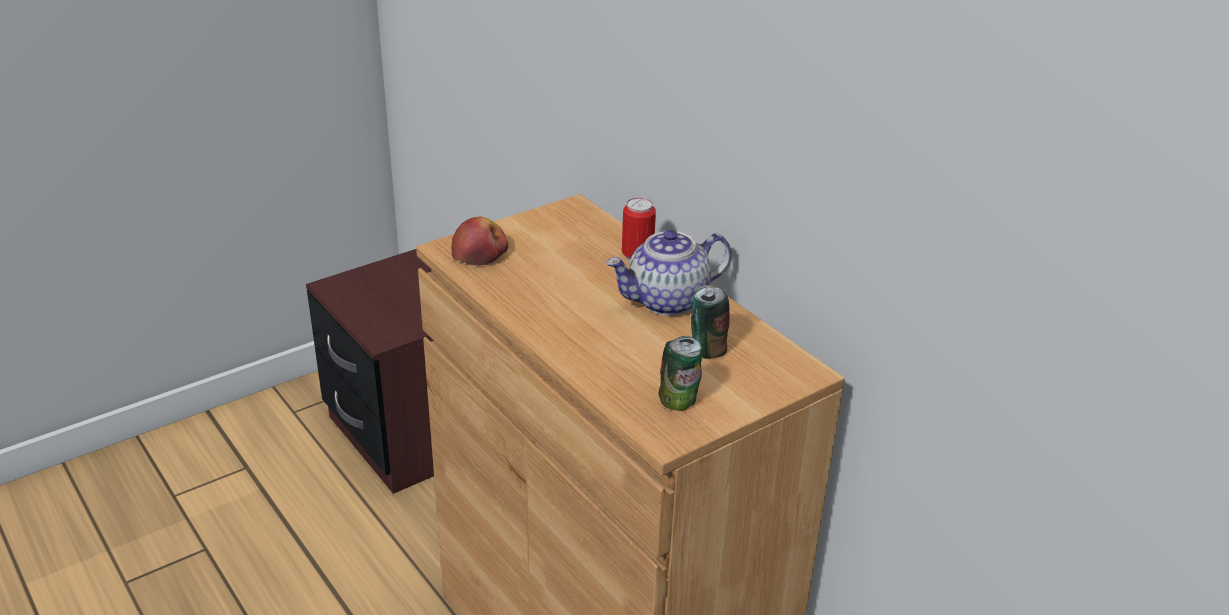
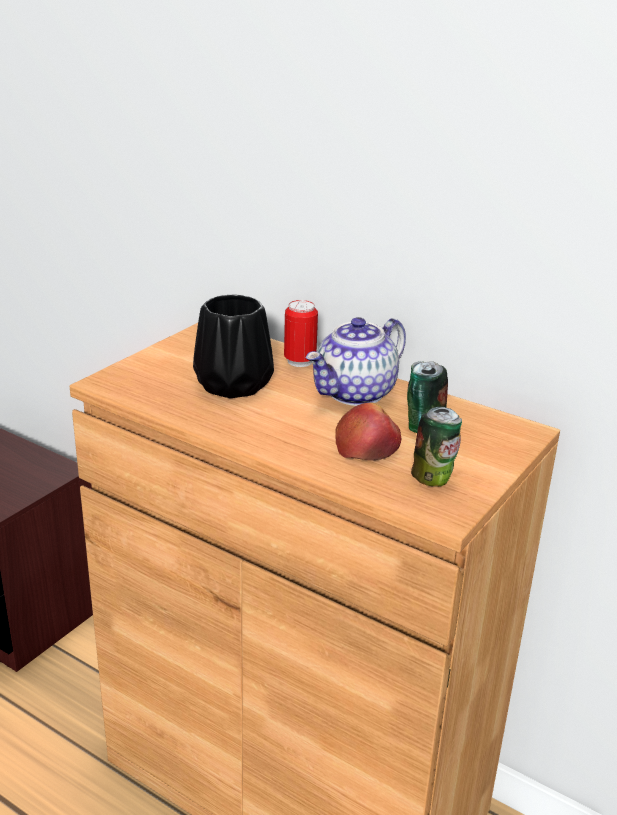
camera: 20 degrees left, 5 degrees down
apple [452,217,508,265] -> apple moved to [335,403,401,461]
none -> black vase [193,295,274,398]

